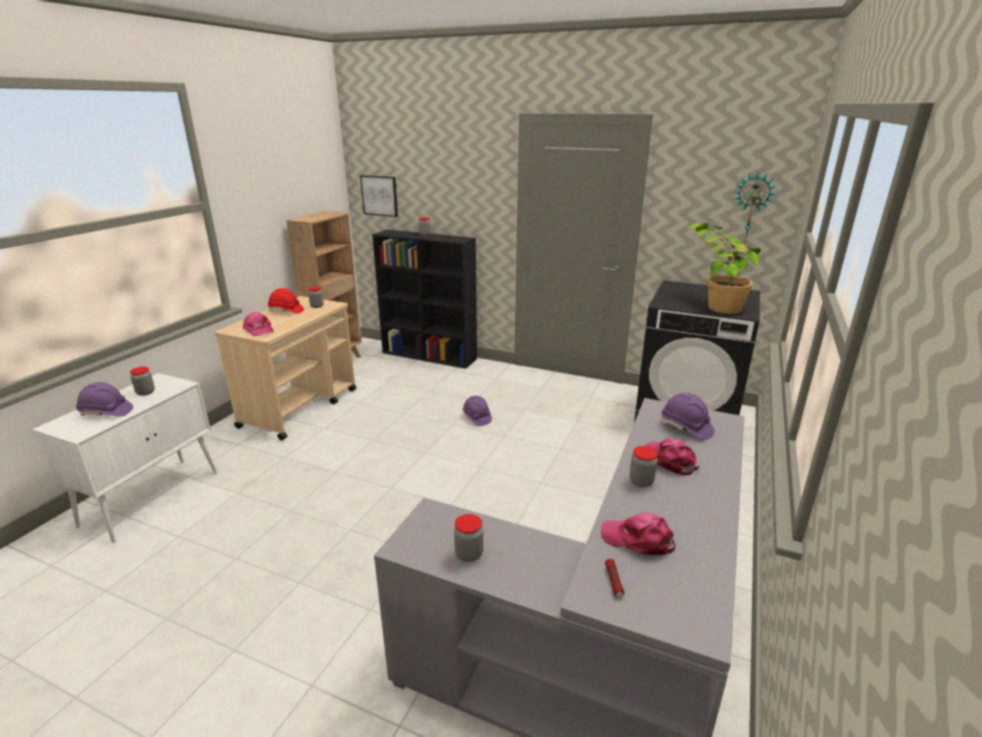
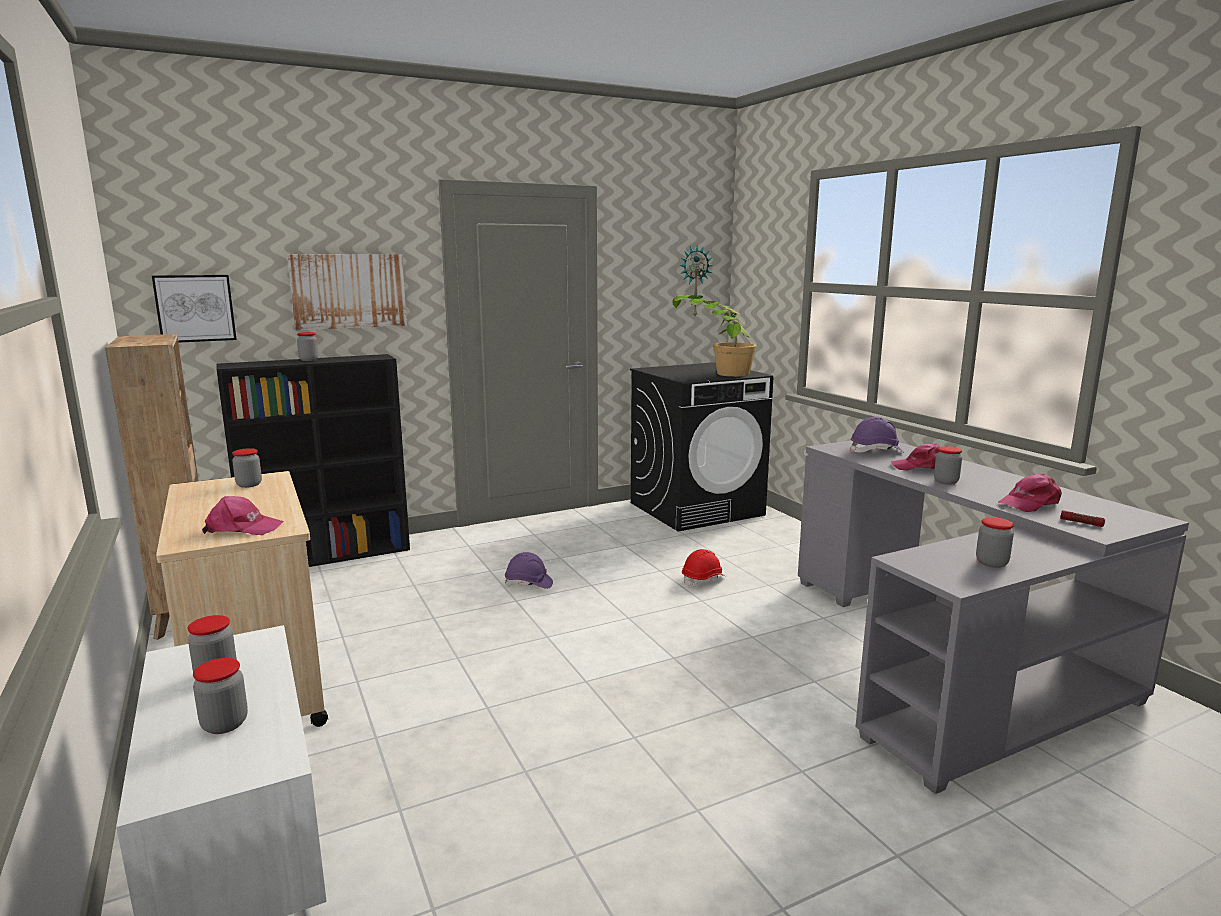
camera: 50 degrees left, 10 degrees down
purple hard hat [76,382,133,417] -> jar [193,658,248,734]
red hard hat [268,288,304,313] -> red hard hat moved to [682,549,725,588]
none -> picture [287,254,407,330]

